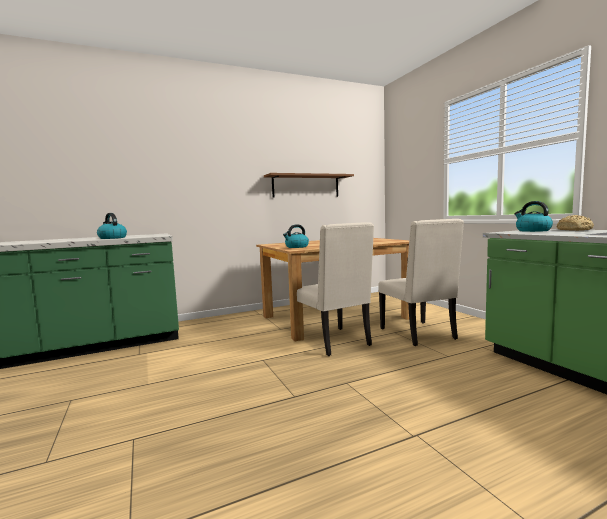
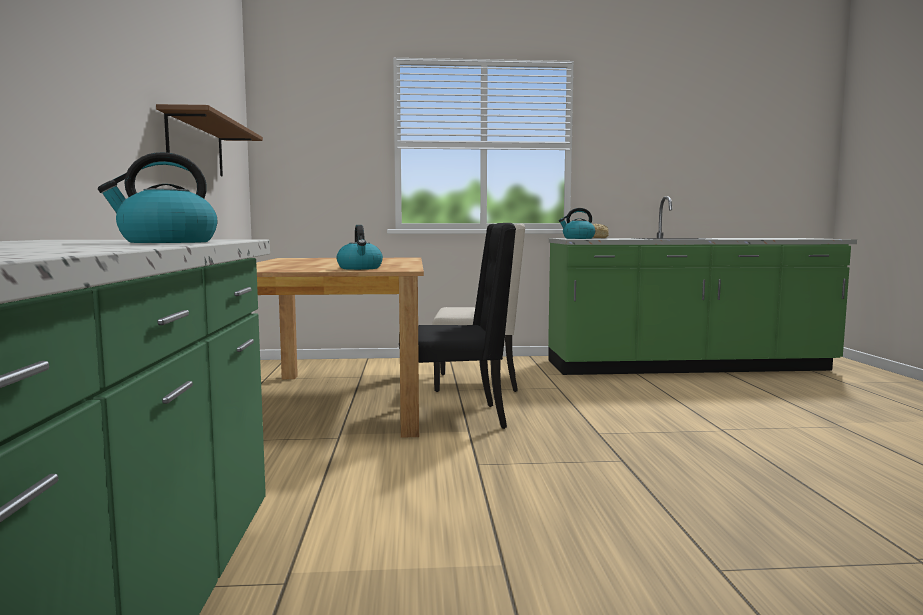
camera: 70 degrees left, 0 degrees up
beige chair [297,222,374,356] -> black chair [399,223,516,429]

